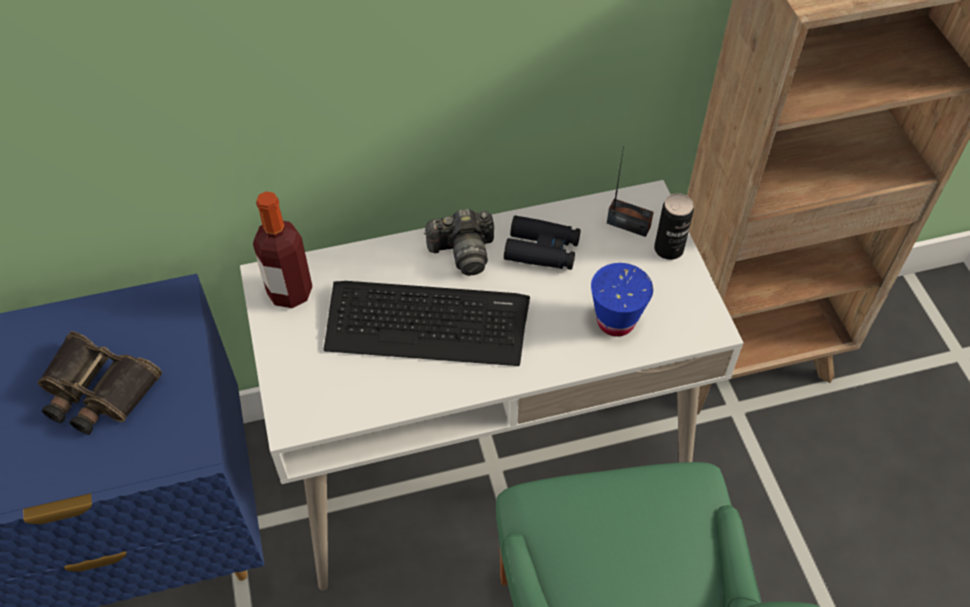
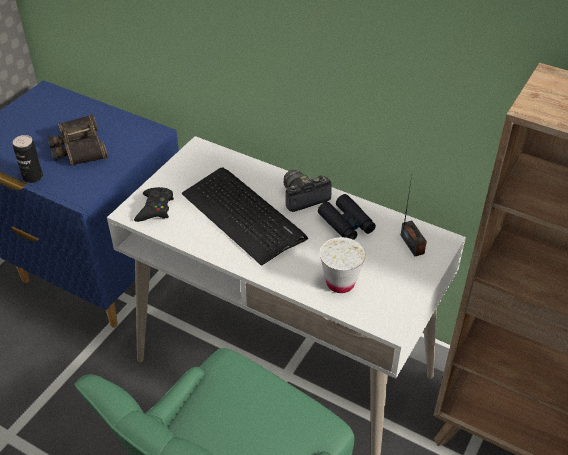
camera: 45 degrees right, 10 degrees down
bottle [253,191,313,308] -> none
camera [424,209,494,276] -> camera turned 120 degrees clockwise [283,170,332,212]
blue cup [591,263,653,337] -> white cup [320,237,366,293]
can [654,193,694,260] -> can moved to [13,135,43,183]
none -> black game controller [134,187,174,222]

